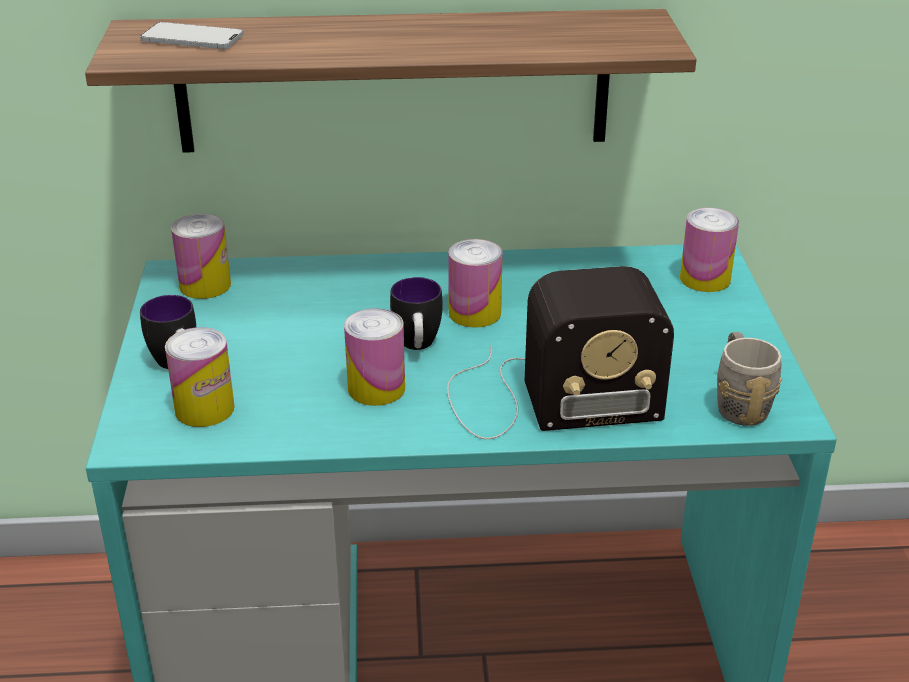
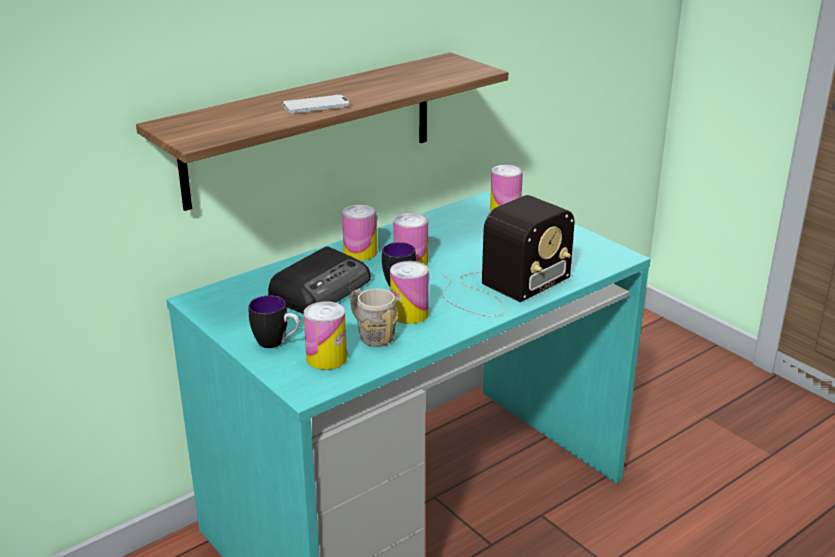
camera: 35 degrees left, 5 degrees down
phone [140,22,243,49] -> phone moved to [282,95,350,113]
can [171,214,231,299] -> can moved to [342,205,377,260]
grey mug [717,332,782,426] -> grey mug moved to [350,289,398,347]
none -> radio [268,246,371,313]

